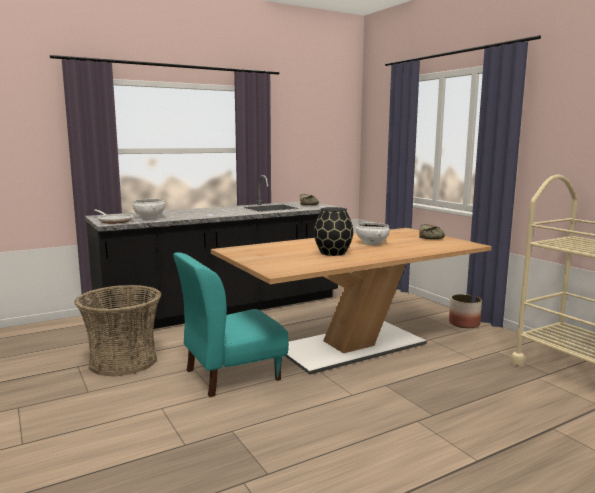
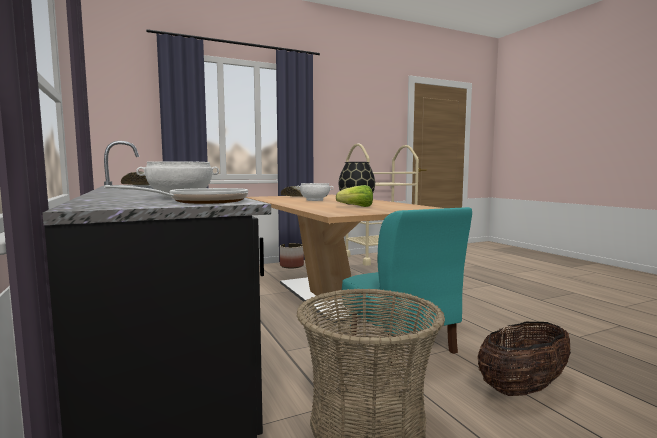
camera: 85 degrees left, 5 degrees down
none -> lettuce [336,185,373,207]
none -> basket [477,322,571,396]

